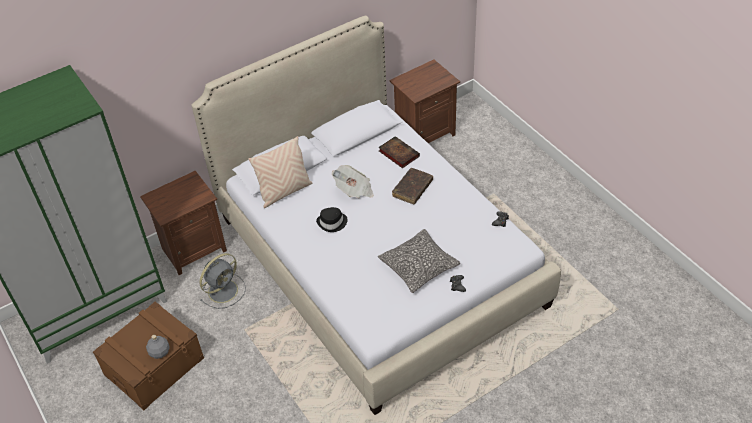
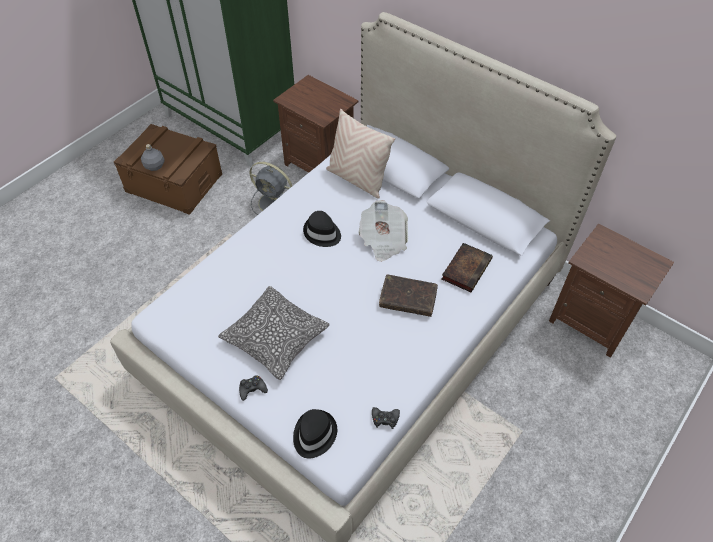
camera: 70 degrees right, 5 degrees up
none -> black hat [293,409,337,458]

